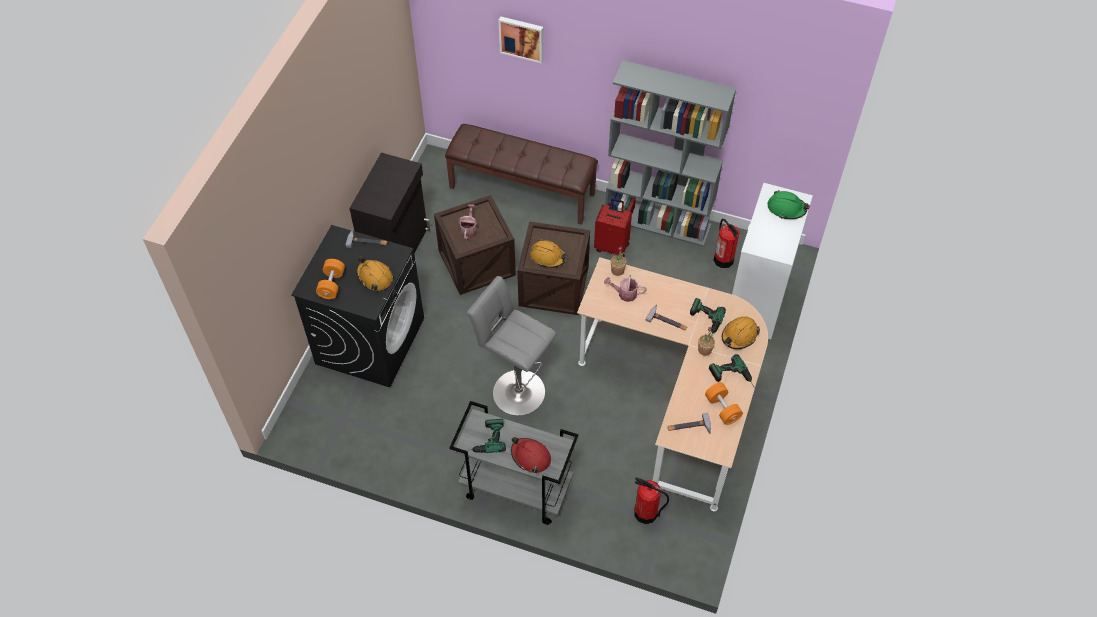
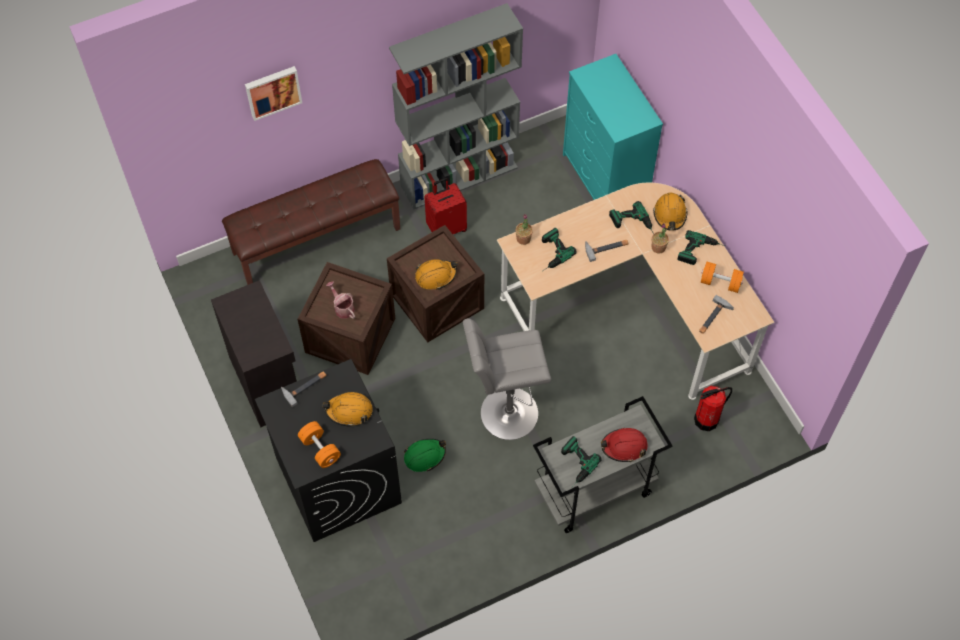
camera: 45 degrees left, 5 degrees up
watering can [604,275,647,302] -> power drill [542,228,577,271]
fire extinguisher [714,219,740,268] -> none
white dresser [732,183,813,339] -> turquoise dresser [563,54,663,200]
green hard hat [767,190,810,219] -> green hard hat moved to [404,439,446,472]

